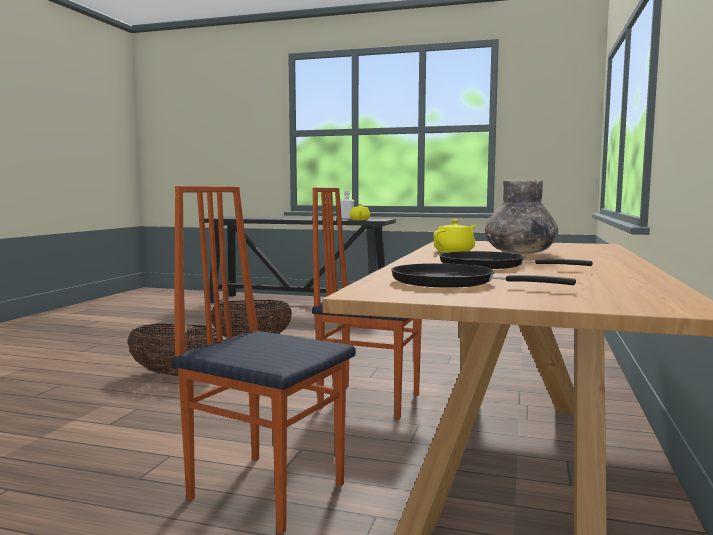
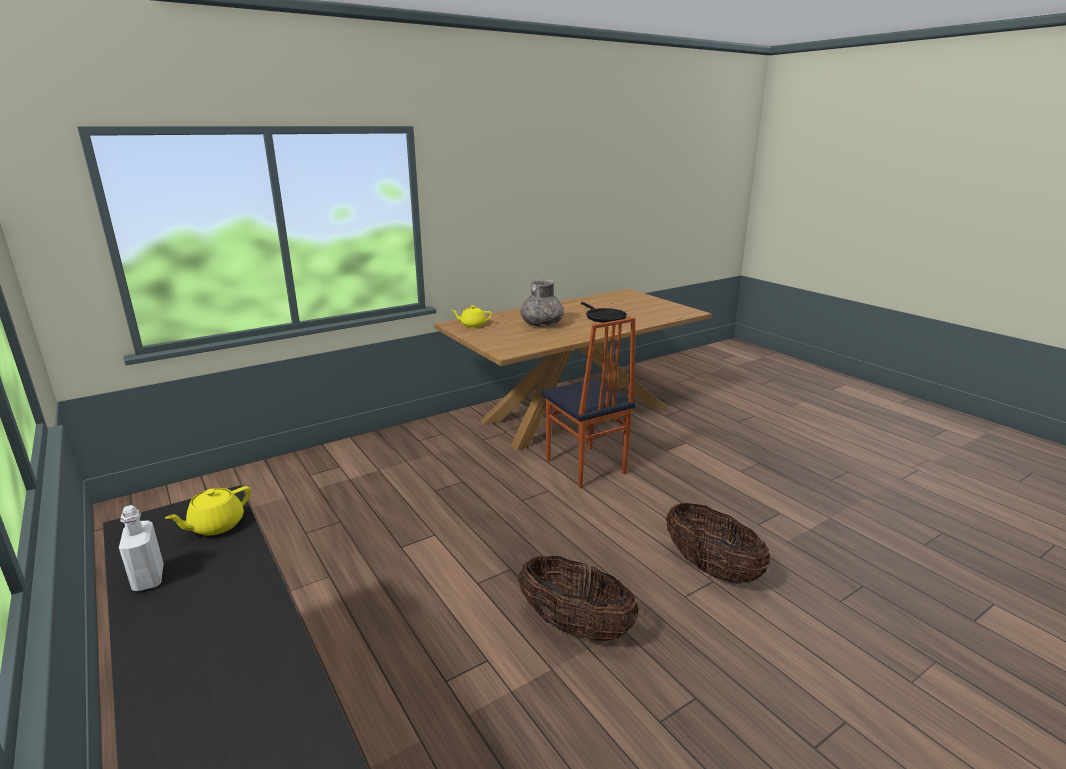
camera: 140 degrees left, 15 degrees up
chair [172,186,356,534] -> none
black frying pan [391,263,576,288] -> none
yellow teapot [433,220,476,253] -> yellow teapot moved to [451,306,492,328]

